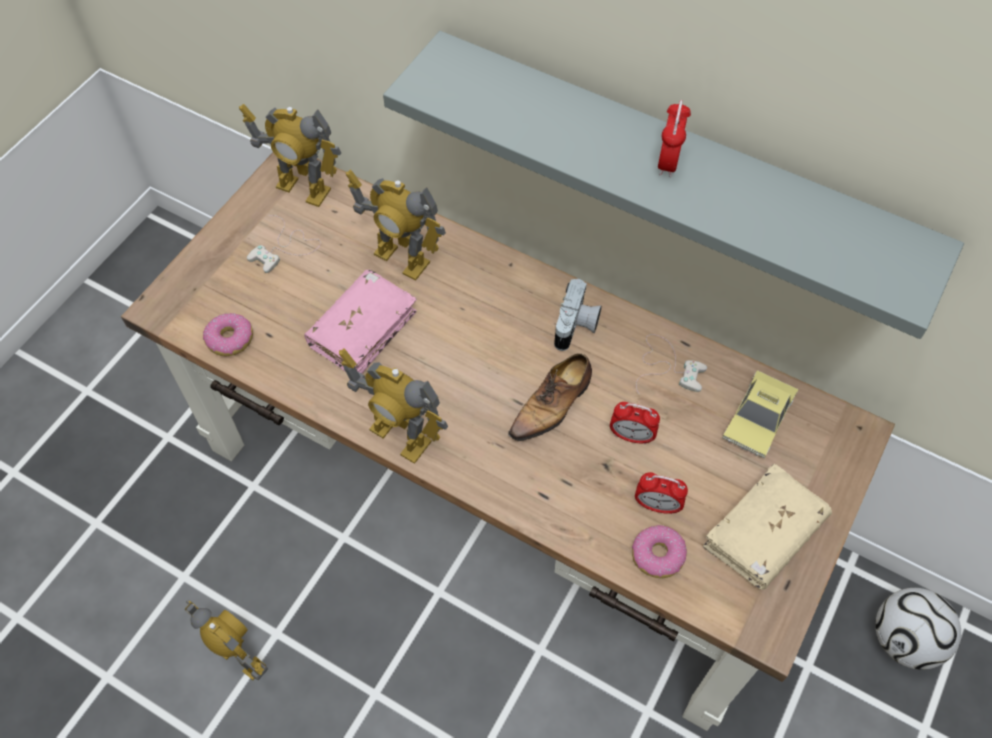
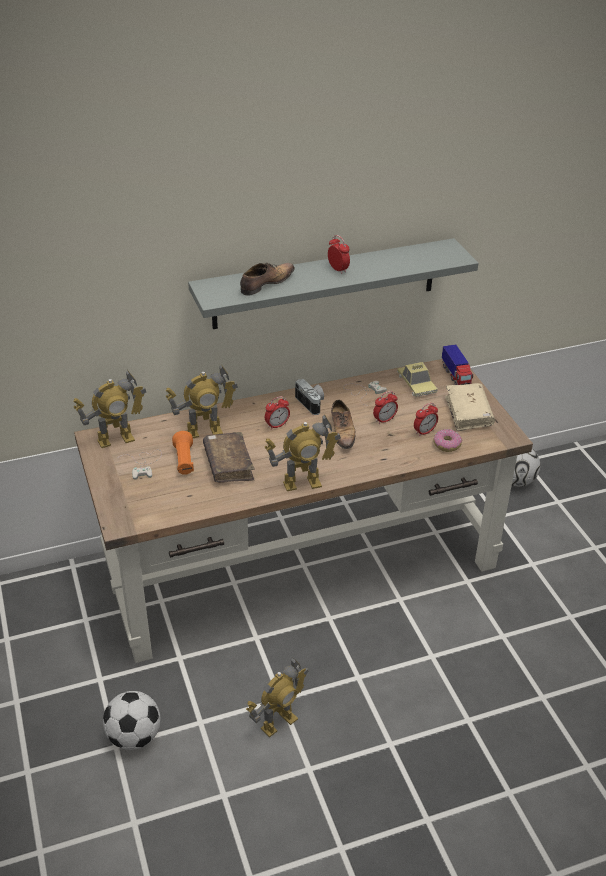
camera: 50 degrees left, 20 degrees down
toy robot [185,599,268,680] -> toy robot turned 150 degrees clockwise [246,658,309,737]
donut [203,313,253,356] -> none
pink book [304,270,417,374] -> brown book [203,432,255,483]
none -> football [103,691,161,750]
none -> orange flashlight [172,431,194,475]
none -> shoe [240,263,295,296]
none -> alarm clock [265,396,290,430]
none -> toy truck [442,344,473,385]

